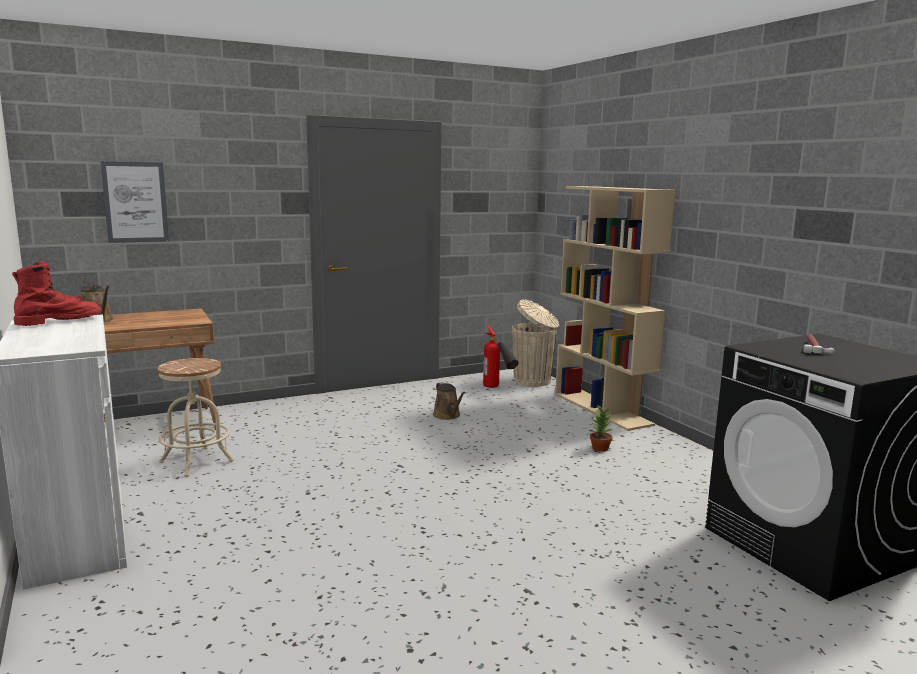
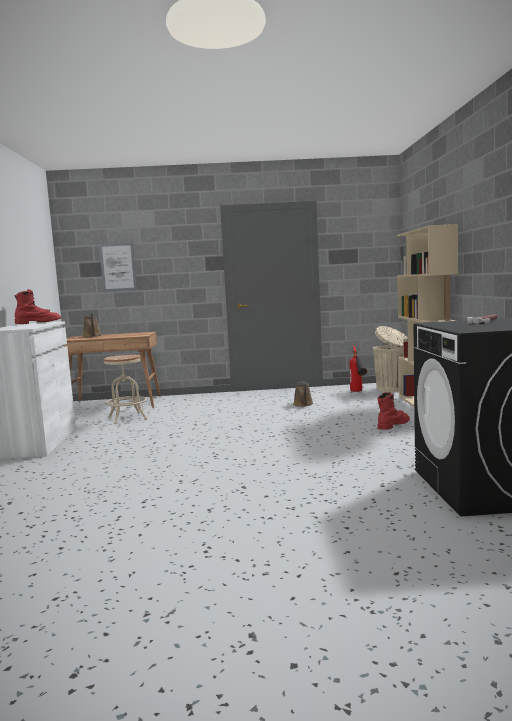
camera: 25 degrees right, 5 degrees down
potted plant [590,406,613,452] -> red boot [378,392,410,430]

